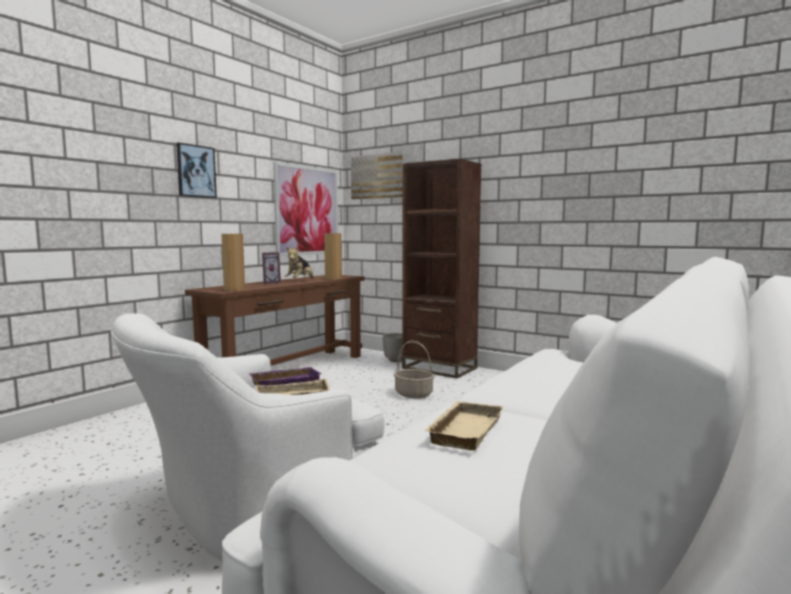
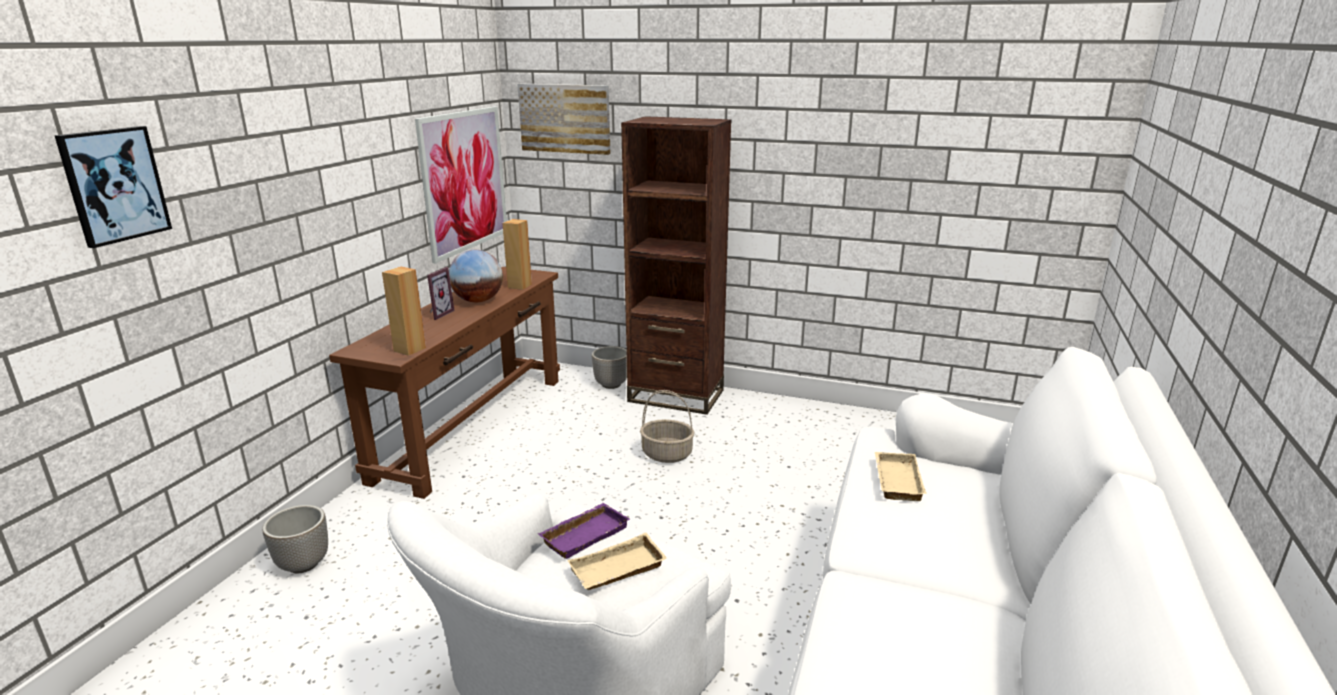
camera: 15 degrees left, 15 degrees up
picture [176,143,217,198] -> picture moved to [55,126,172,248]
plush toy [284,246,313,279] -> globe [449,250,503,302]
beige tray [424,401,504,451] -> beige tray moved to [874,452,927,501]
none -> planter [262,505,328,573]

